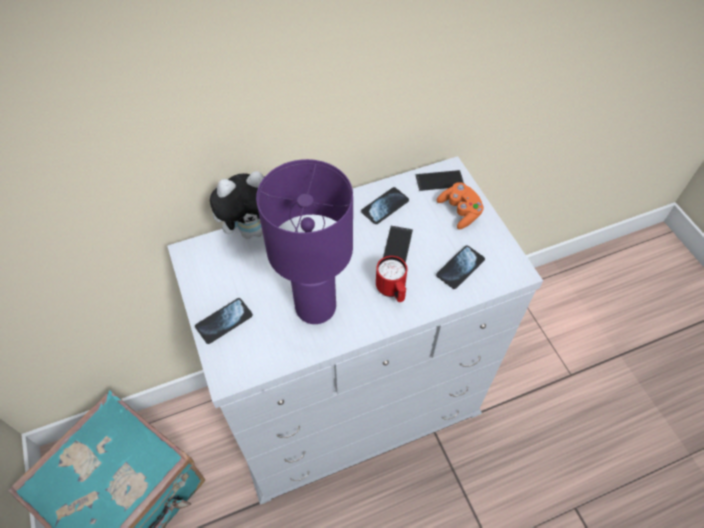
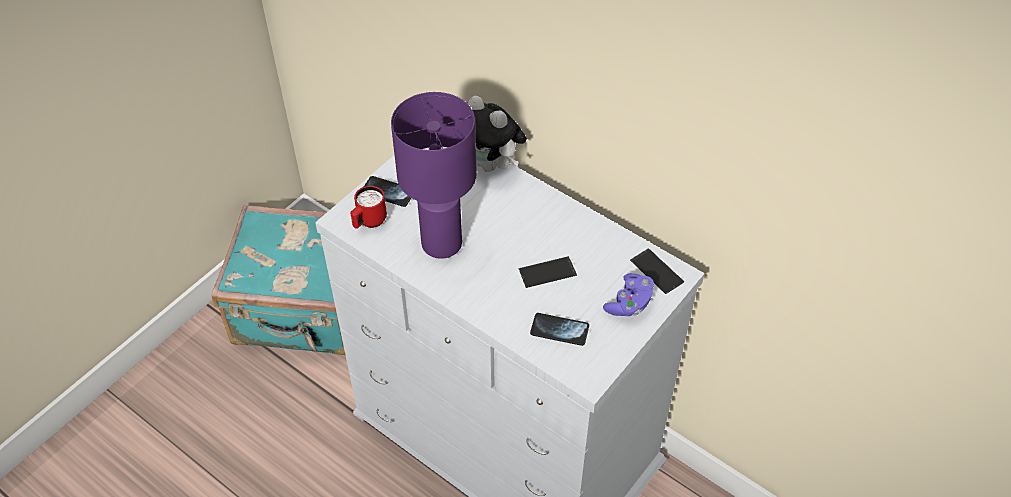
camera: 60 degrees right, 5 degrees down
phone [361,187,409,224] -> none
red mug [376,256,407,302] -> red mug moved to [350,186,387,229]
orange game controller [437,182,484,229] -> purple game controller [603,273,655,316]

